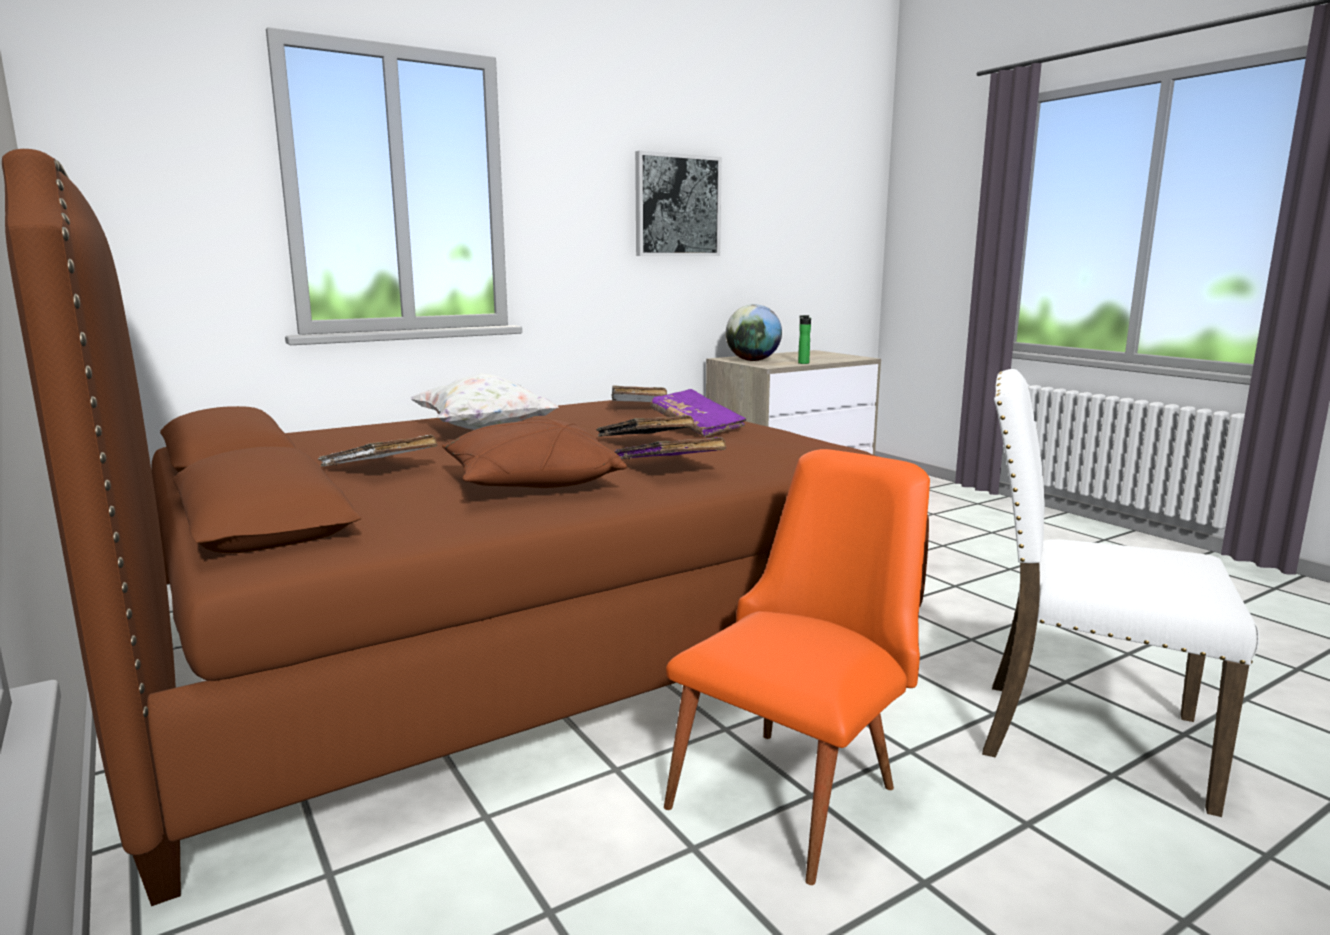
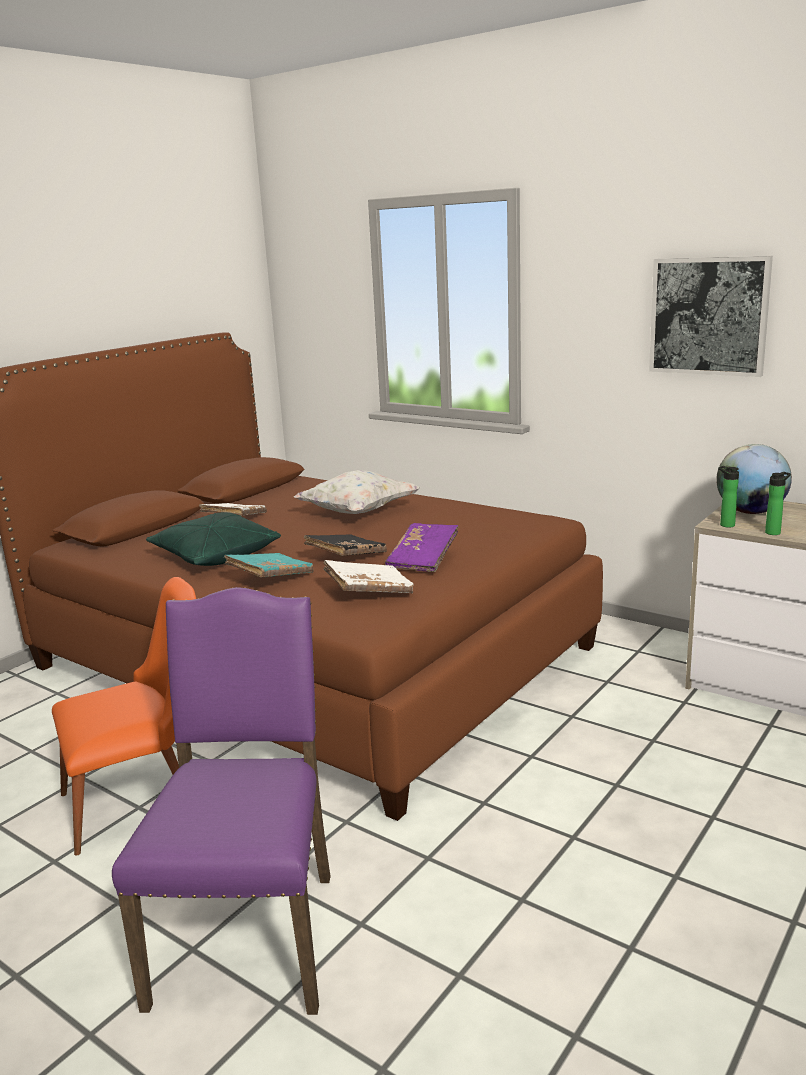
camera: 70 degrees right, 5 degrees up
brown pillow [442,419,627,488] -> green pillow [146,512,281,566]
white book [612,385,667,402] -> white book moved to [323,560,414,594]
purple book [615,437,726,459] -> turquoise book [224,553,314,577]
orange chair [664,449,930,885] -> orange chair turned 45 degrees counterclockwise [52,577,196,856]
white chair [982,369,1259,817] -> purple chair [112,587,330,1015]
none -> bottle [718,466,739,528]

